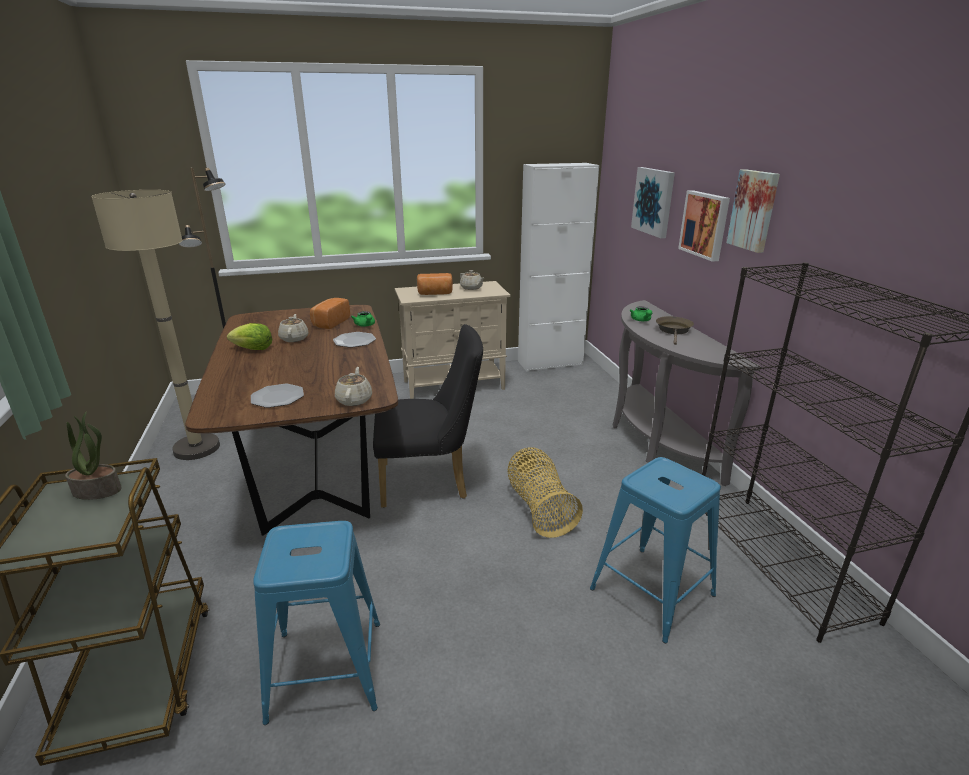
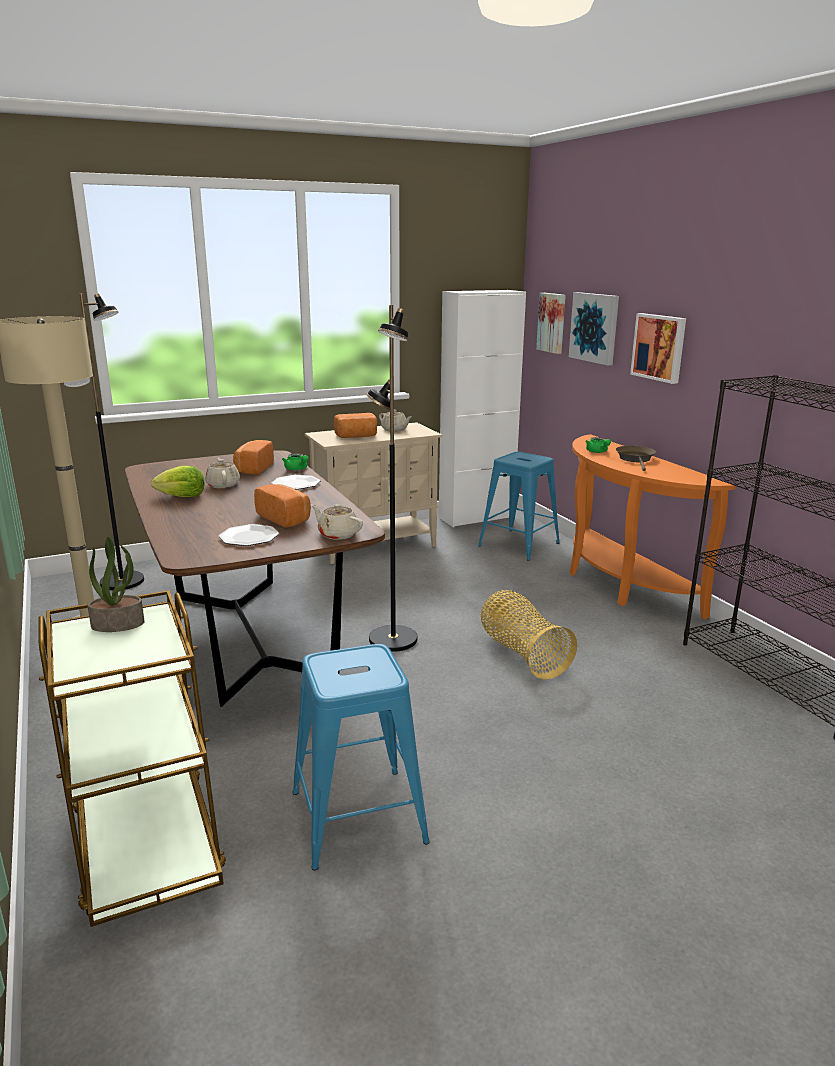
camera: 10 degrees left, 5 degrees down
beige teapot [335,367,372,406] -> beige teapot turned 45 degrees counterclockwise [311,504,363,540]
black chair [373,324,483,508] -> black floor lamp [366,305,418,652]
blue stool [590,457,721,643] -> blue stool moved to [478,452,560,561]
grey console table [613,300,761,486] -> orange console table [569,434,736,620]
picture [727,169,780,253] -> picture moved to [536,293,566,354]
none -> bread [254,484,311,528]

